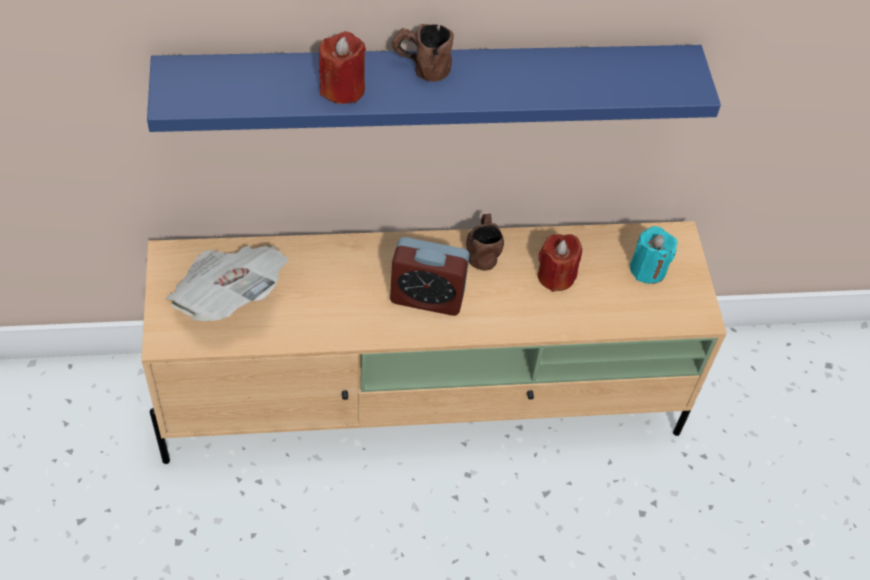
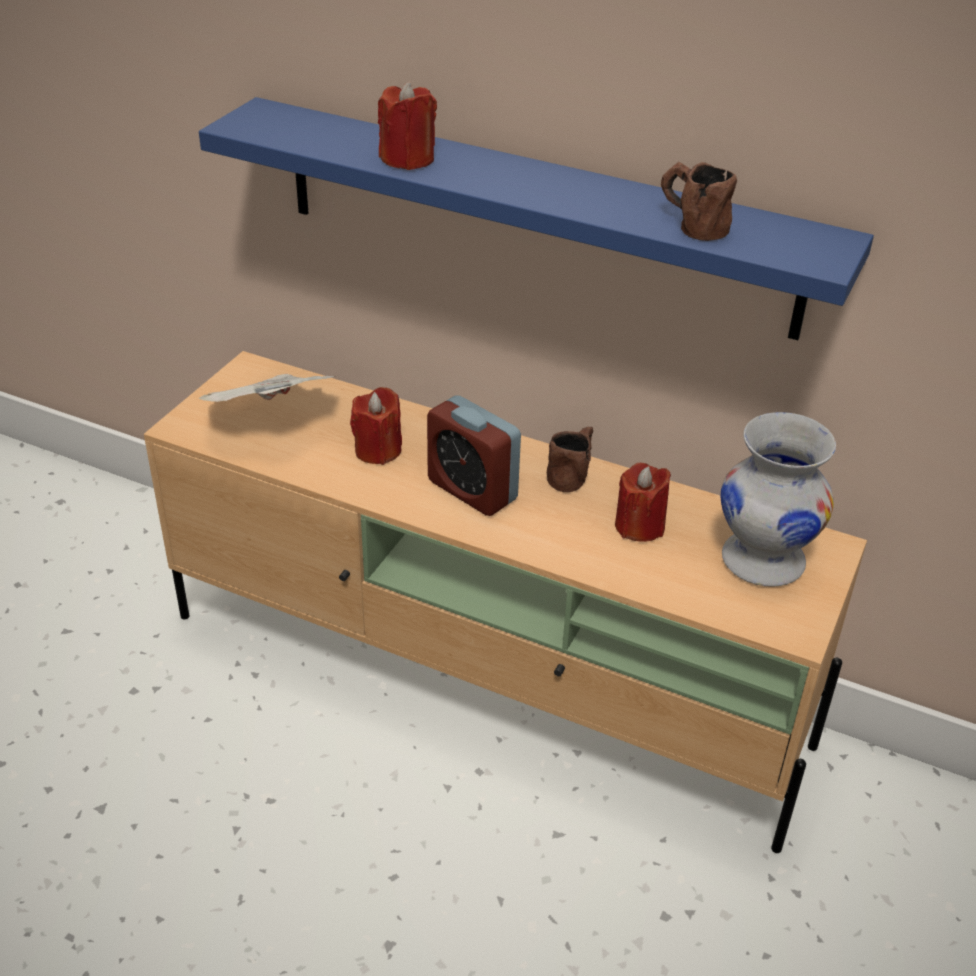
camera: 35 degrees right, 15 degrees down
brown mug [391,24,454,82] -> brown mug moved to [661,162,737,241]
turquoise candle [630,226,677,284] -> white vase [721,412,836,587]
none -> red candle [350,387,402,465]

